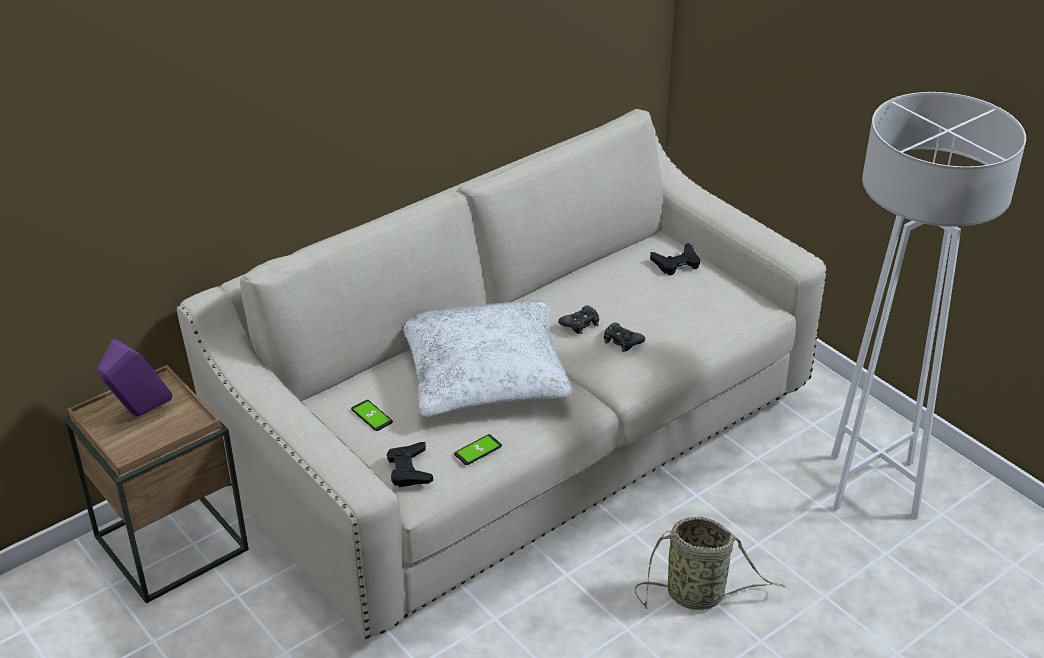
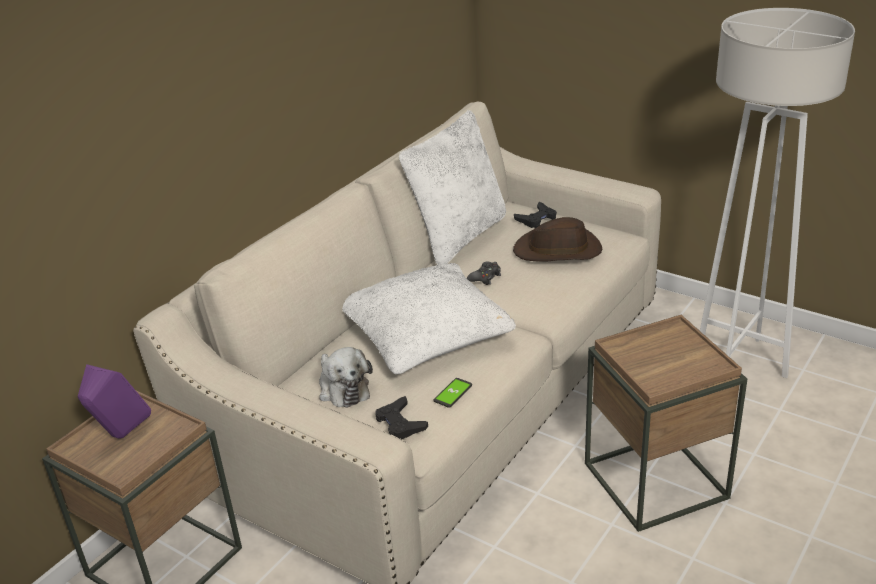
camera: 15 degrees left, 5 degrees down
phone [351,400,393,431] -> plush toy [319,347,373,408]
black game controller [604,322,645,352] -> none
basket [635,517,785,610] -> brown side table [585,315,747,532]
none -> white pillow [398,110,506,265]
none -> brown hat [513,217,602,262]

